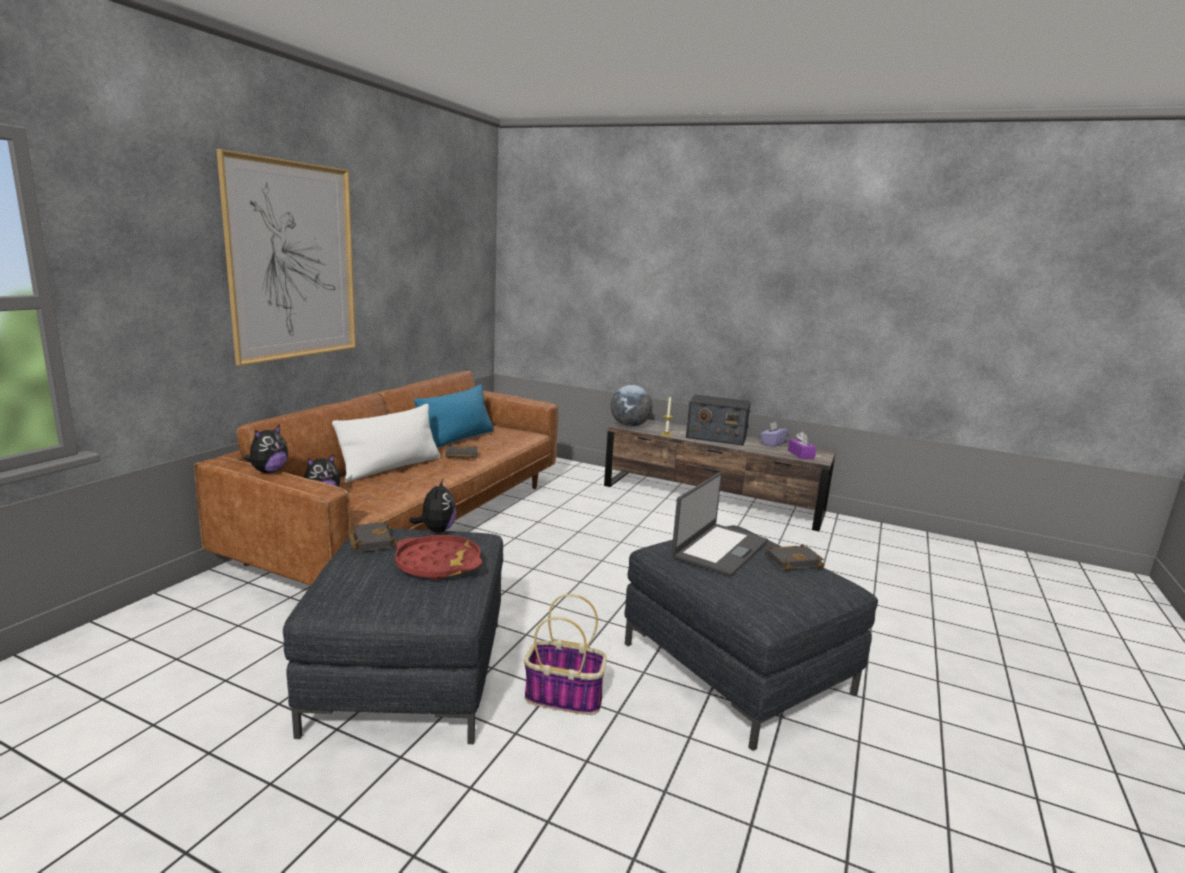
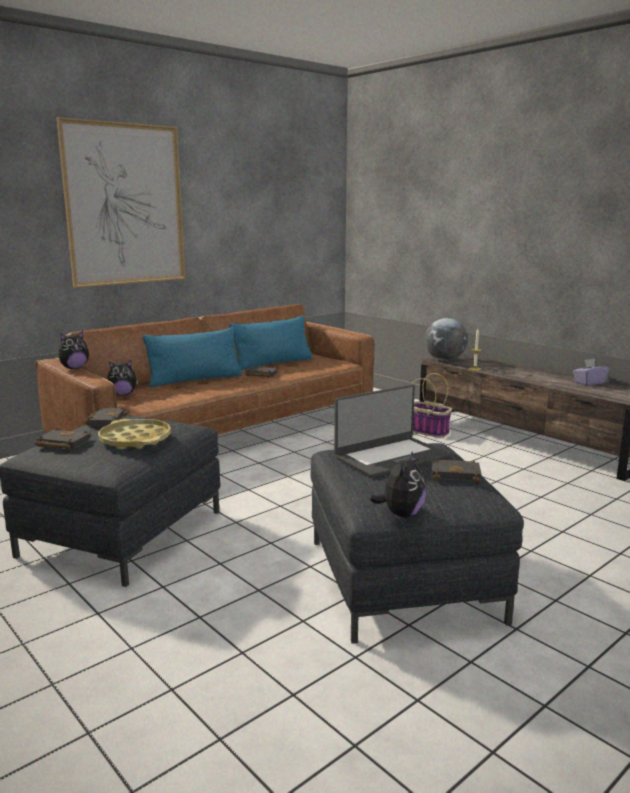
camera: 25 degrees right, 0 degrees up
white pillow [332,404,441,483] -> blue pillow [142,327,242,387]
red tray [395,535,482,580] -> yellow tray [98,419,171,449]
plush toy [409,479,456,533] -> plush toy moved to [369,452,426,518]
basket [524,594,607,715] -> basket moved to [412,373,452,438]
radio [686,394,751,446] -> none
purple tissue box [788,432,816,459] -> none
none -> black book [35,428,91,450]

